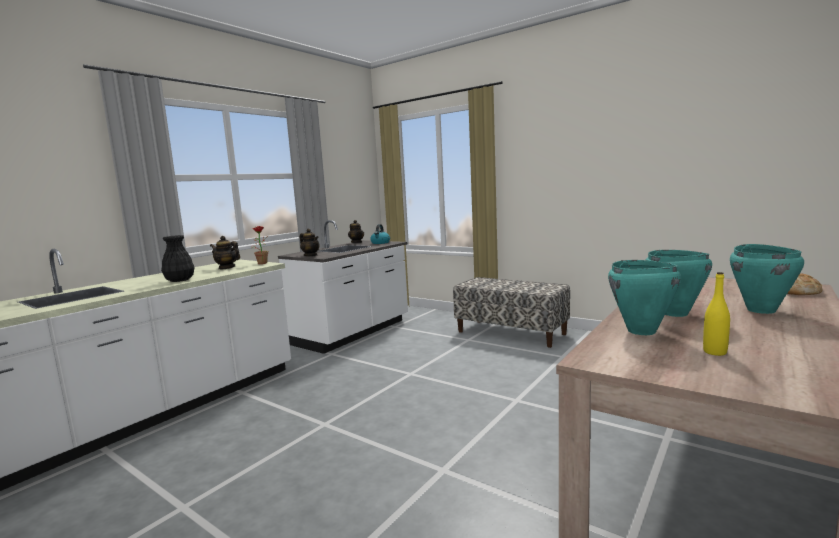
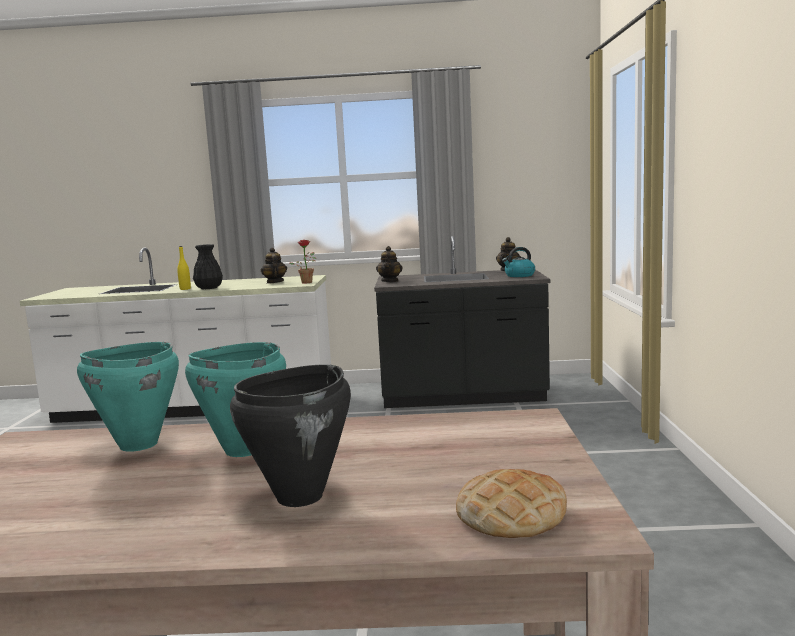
camera: 55 degrees right, 0 degrees up
white counter [278,220,408,354] -> black counter [374,236,550,408]
bench [453,277,570,348] -> none
yellow bottle [703,272,730,356] -> yellow bottle moved to [177,246,191,290]
turquoise cooking pot [730,244,804,314] -> black cooking pot [230,365,351,507]

